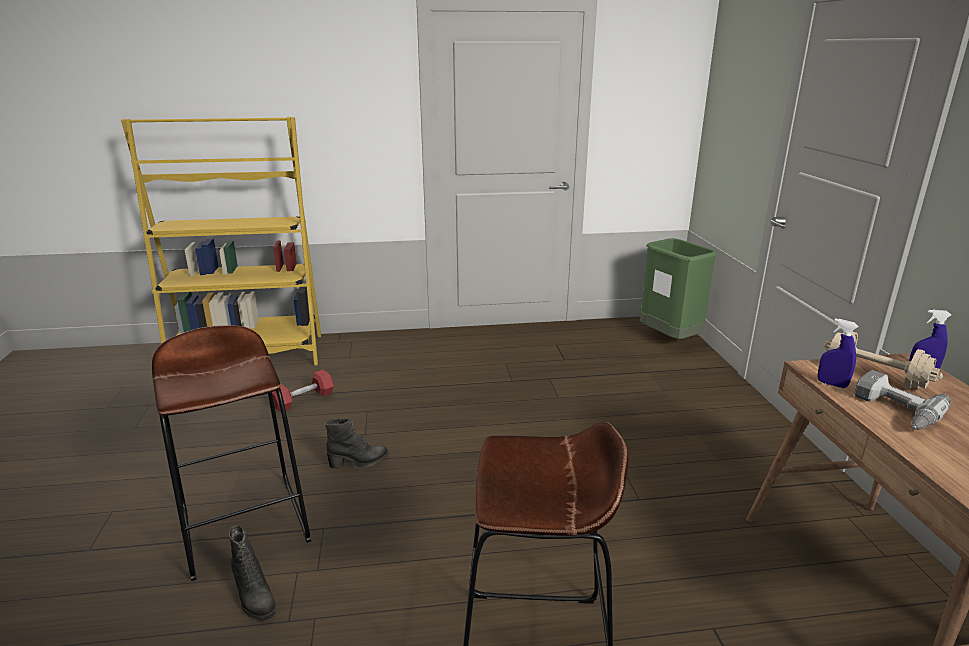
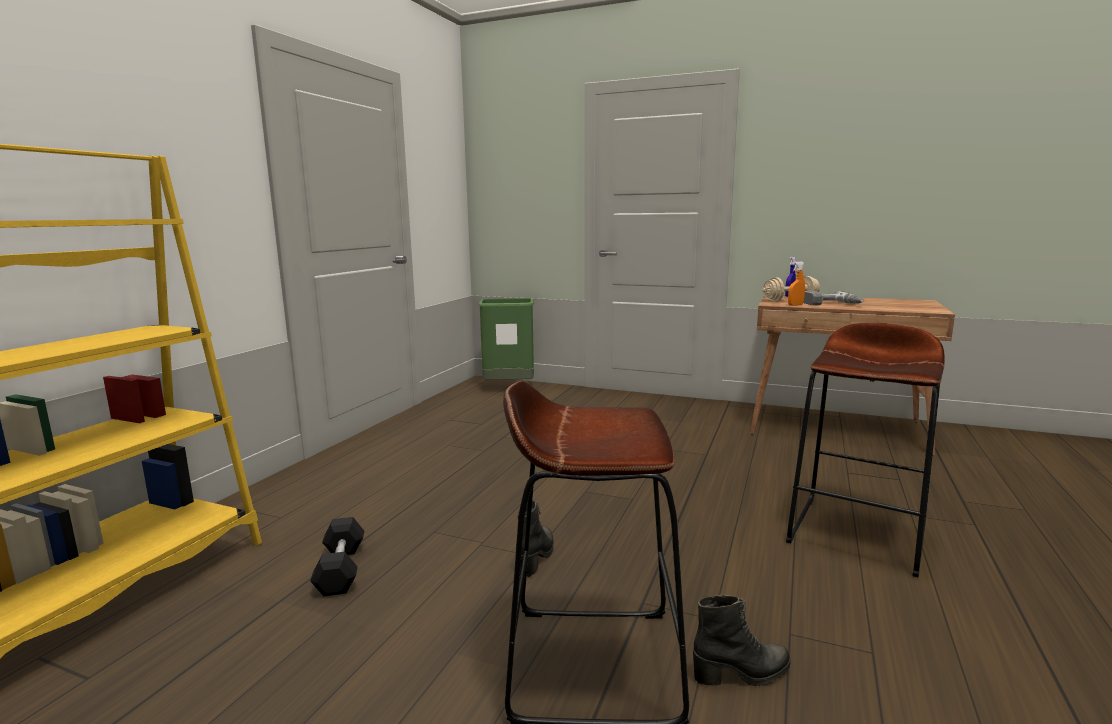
camera: 60 degrees left, 10 degrees down
red dumbbell [272,370,334,412] -> black dumbbell [310,517,364,596]
blue spray bottle [818,318,858,388] -> orange spray bottle [788,261,805,306]

